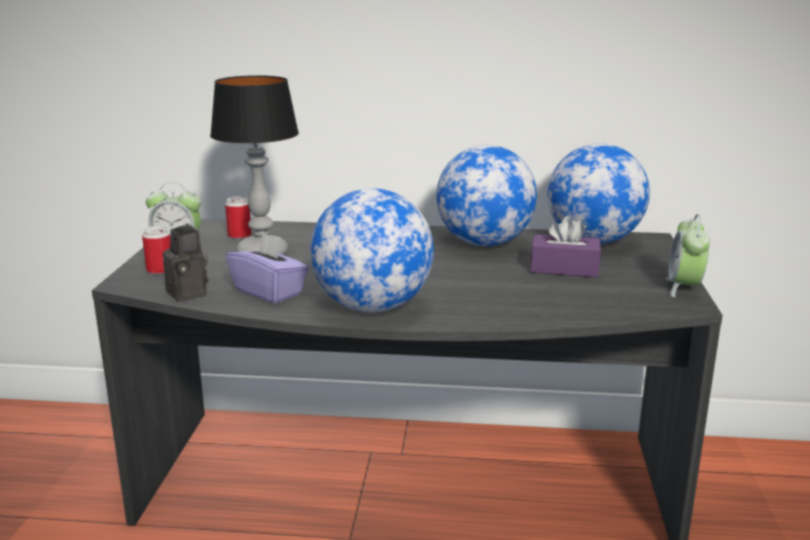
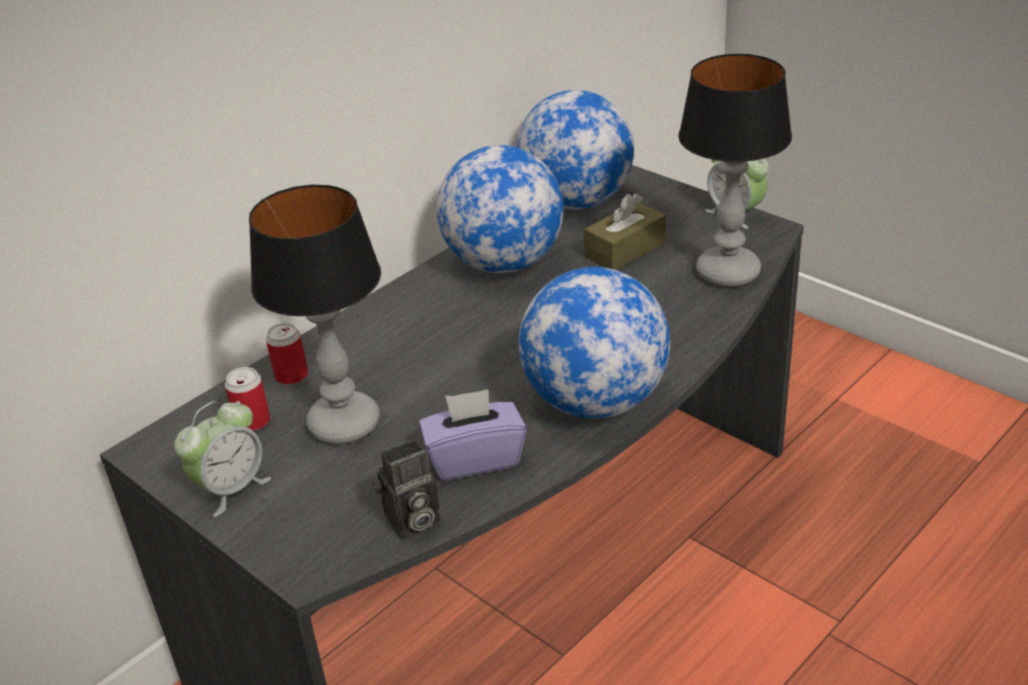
camera: 50 degrees left, 15 degrees up
can [142,226,170,275] -> can moved to [266,323,308,385]
camera [163,223,209,302] -> camera turned 150 degrees clockwise [372,439,440,539]
purple tissue box [530,215,601,277] -> brown tissue box [584,193,666,270]
none -> table lamp [678,54,792,287]

